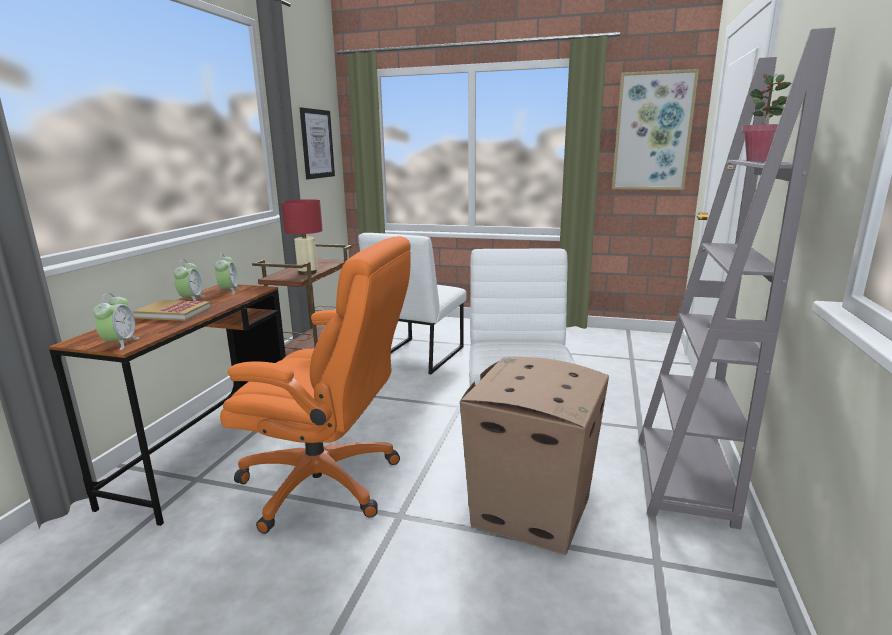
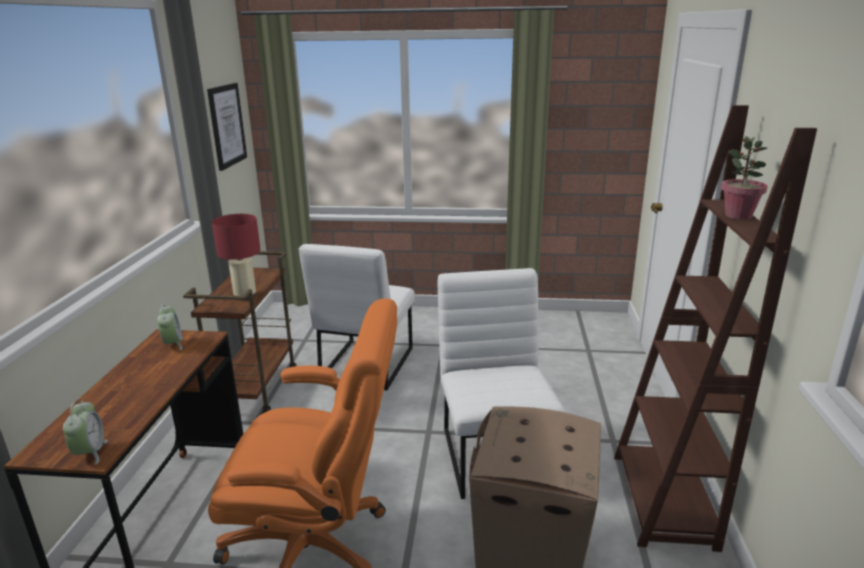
camera: 10 degrees left, 5 degrees up
book [133,300,211,321] -> none
alarm clock [174,260,204,301] -> none
picture [612,69,699,190] -> none
grey bookcase [639,28,836,529] -> brown bookcase [614,105,817,552]

